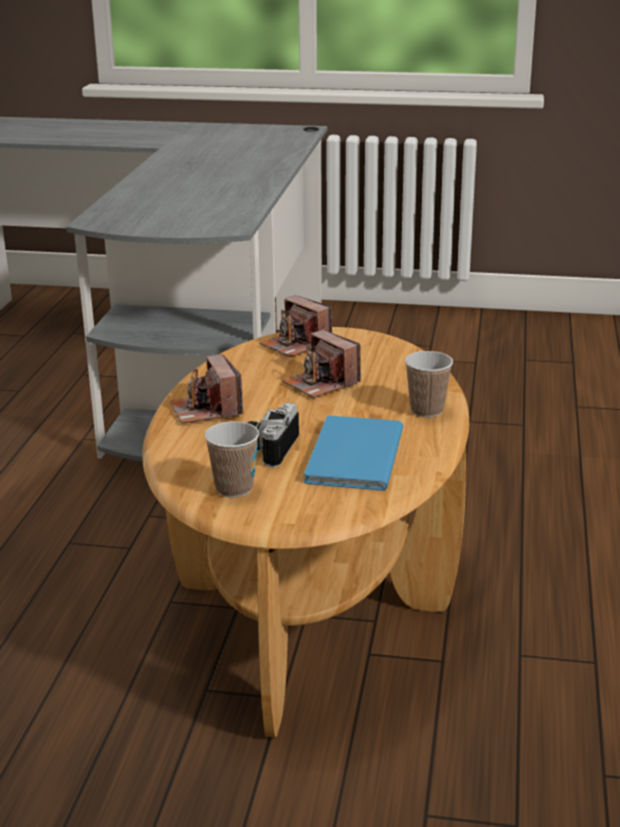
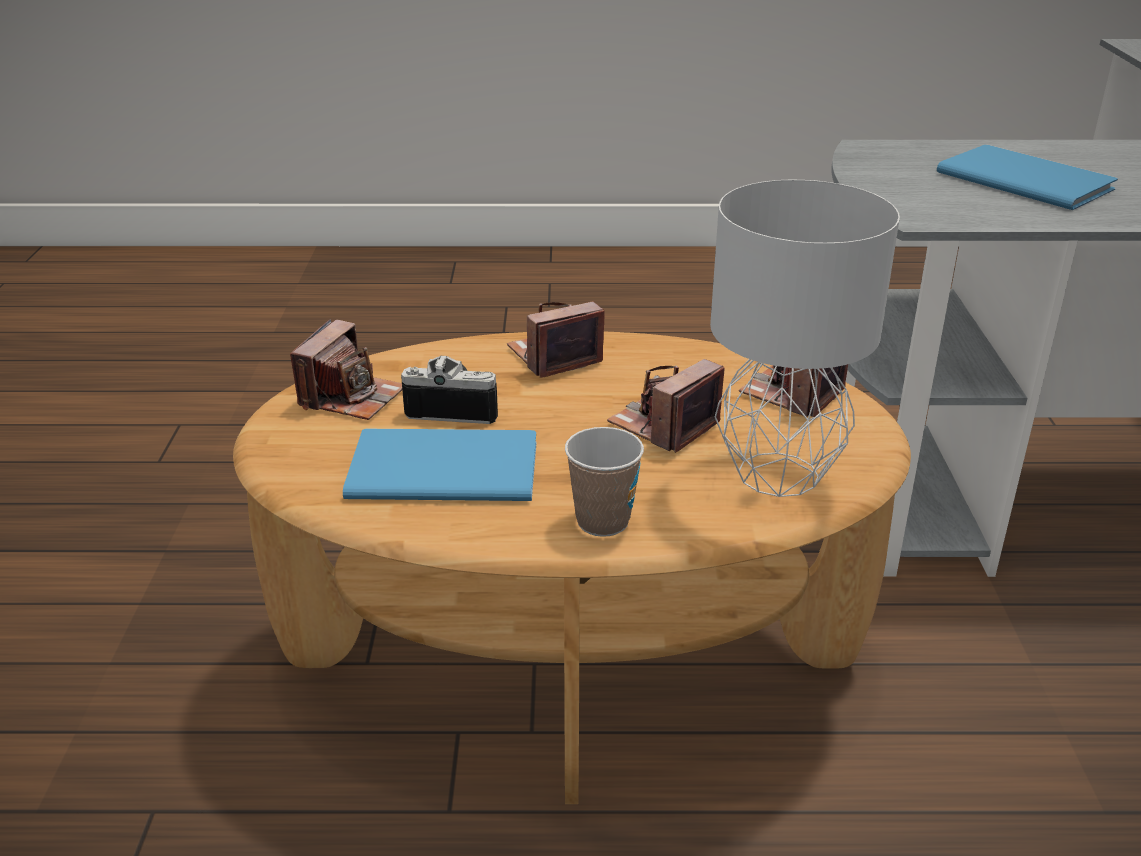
camera: 80 degrees right, 5 degrees up
cup [204,421,259,497] -> camera [290,319,402,420]
none -> grey table lamp [710,180,900,497]
none -> blue book [937,145,1118,210]

